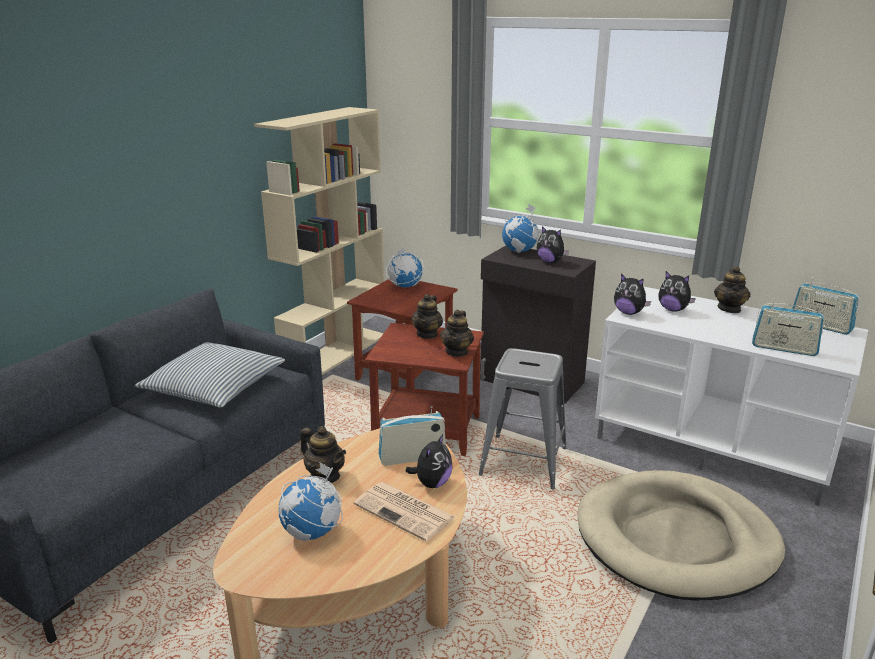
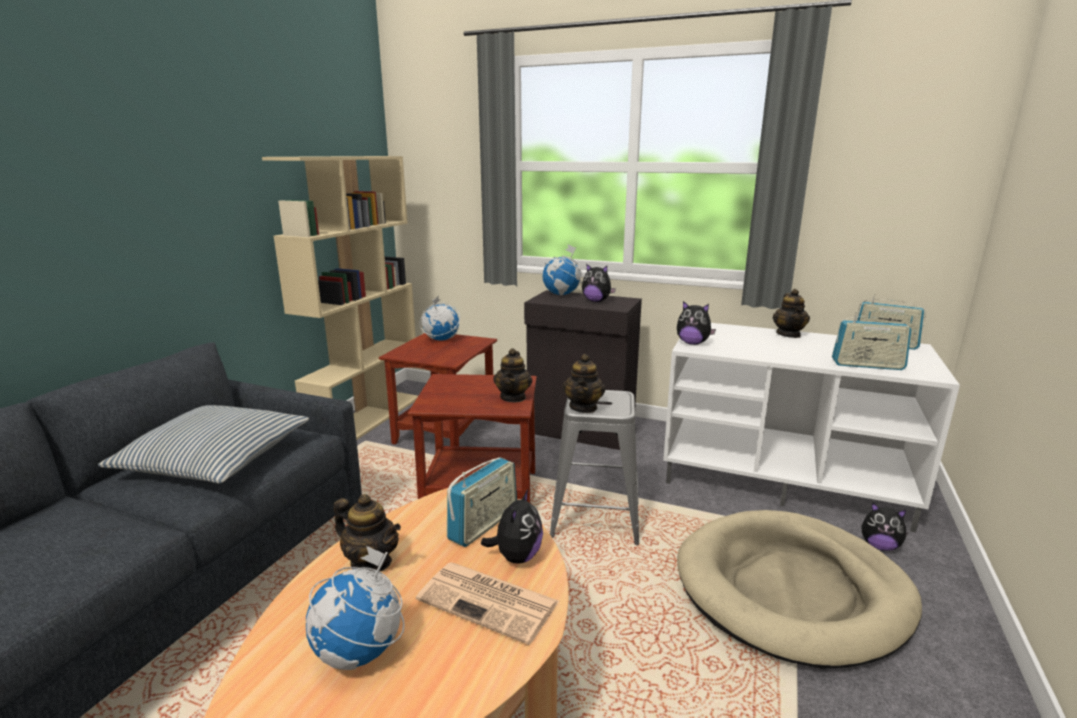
camera: 10 degrees left, 5 degrees down
radio [379,406,446,466] -> radio turned 150 degrees clockwise [447,457,517,547]
teapot [411,294,443,339] -> teapot moved to [562,354,606,413]
plush toy [658,271,696,312] -> plush toy moved to [861,503,909,551]

